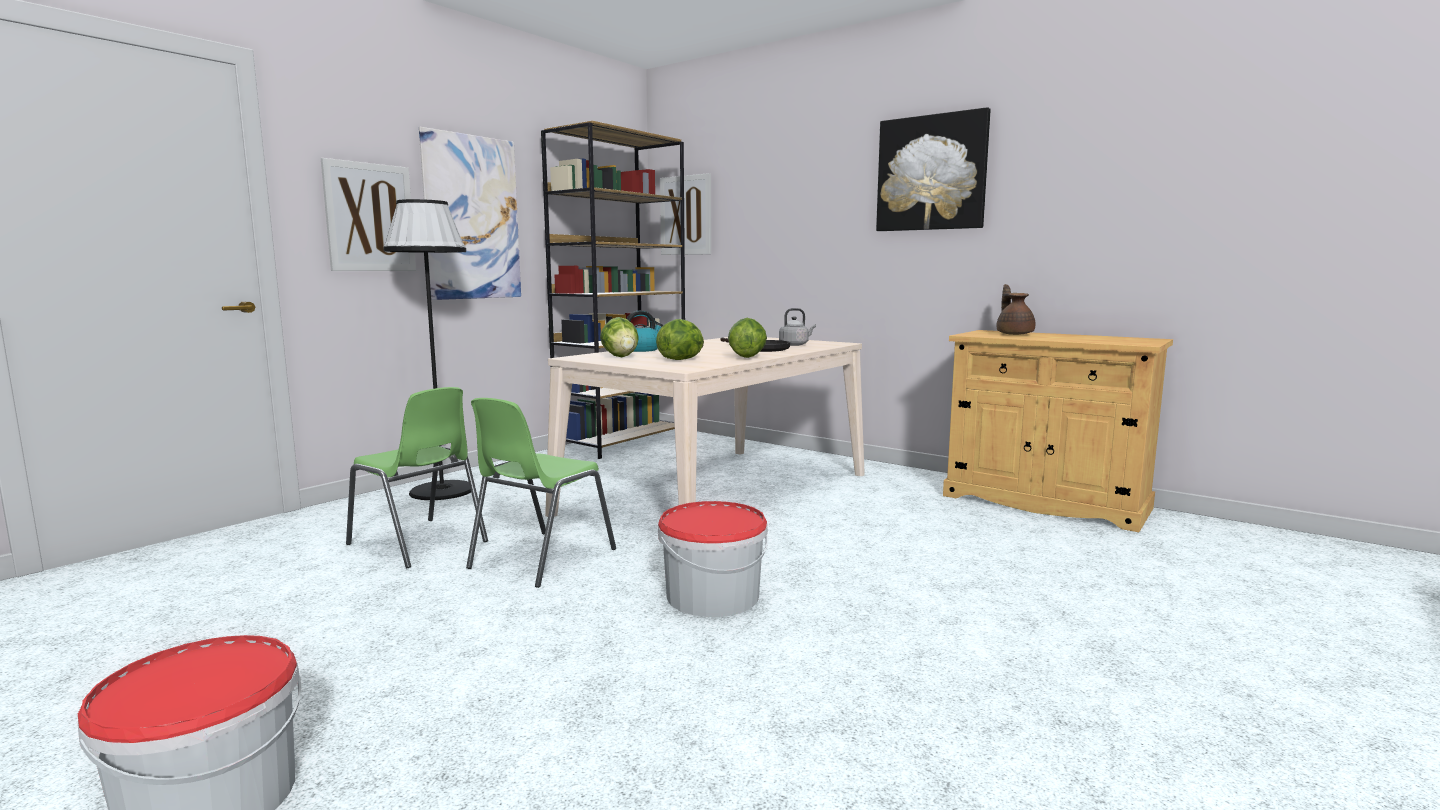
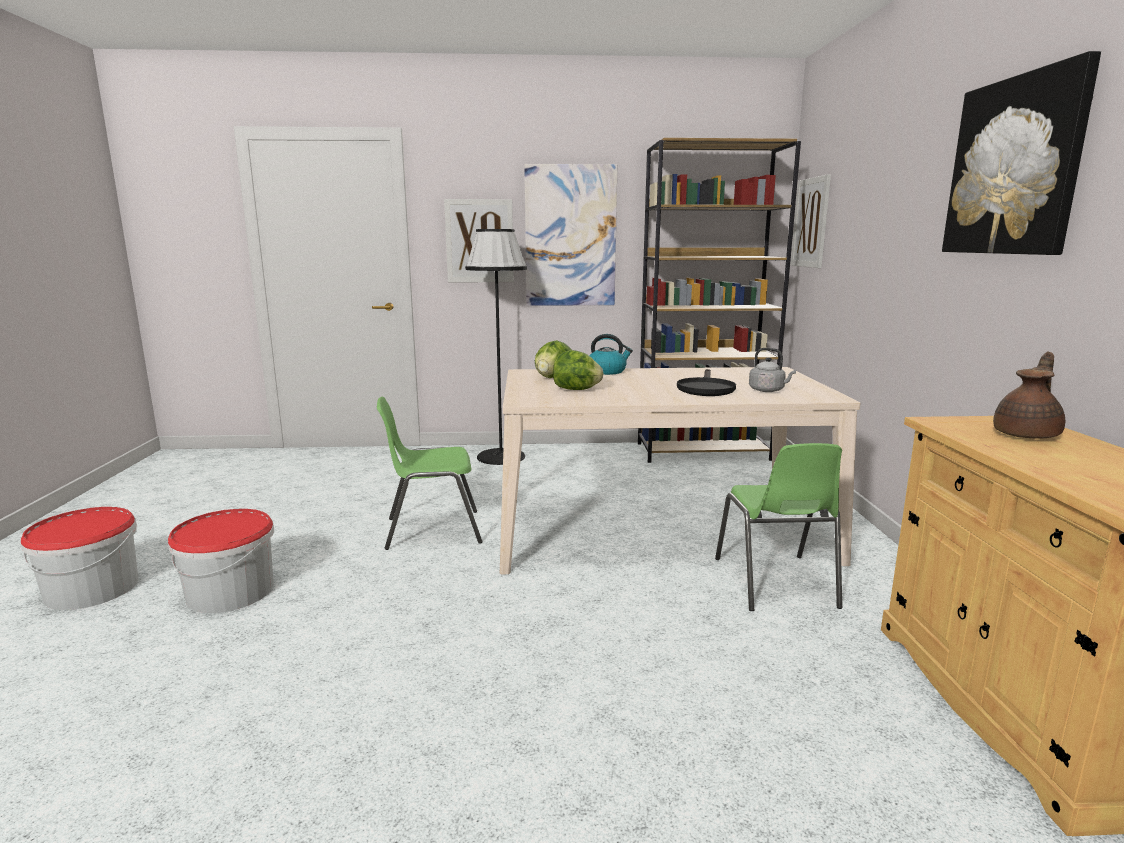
camera: 50 degrees right, 5 degrees up
green chair [346,387,488,568] -> green chair moved to [715,443,842,611]
bucket [658,501,768,617] -> bucket moved to [168,509,274,613]
lettuce [728,318,767,358] -> none

